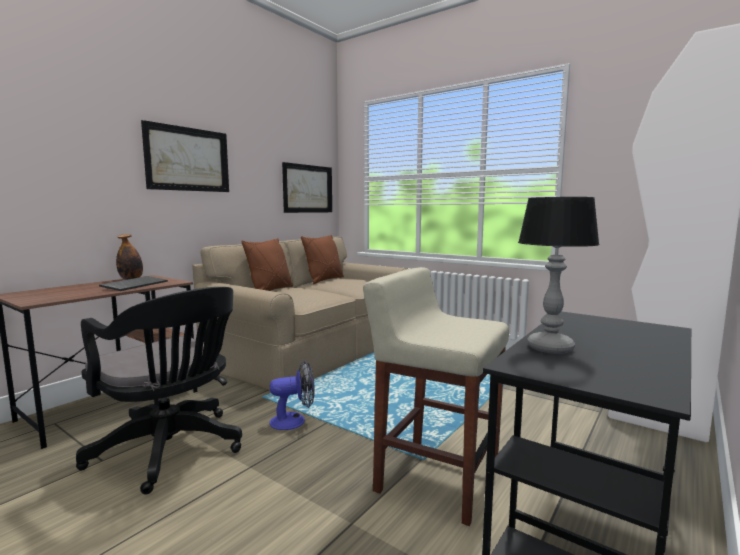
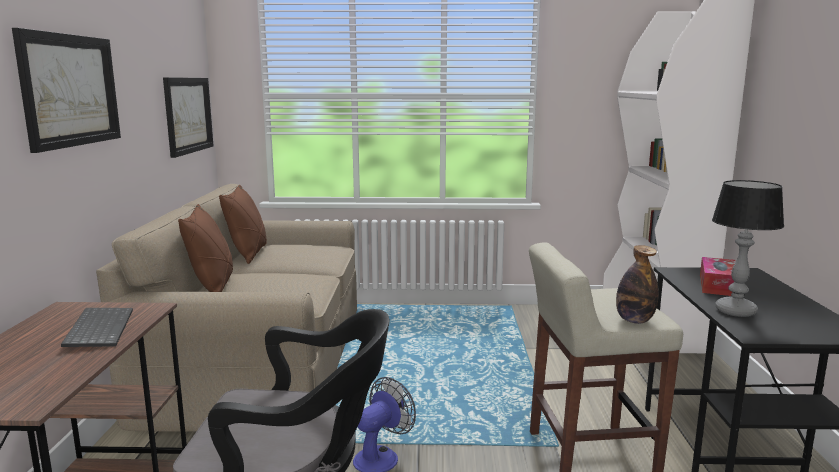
camera: 35 degrees left, 5 degrees up
bottle [116,234,143,280] -> bottle moved to [616,245,659,324]
none -> tissue box [700,257,736,296]

